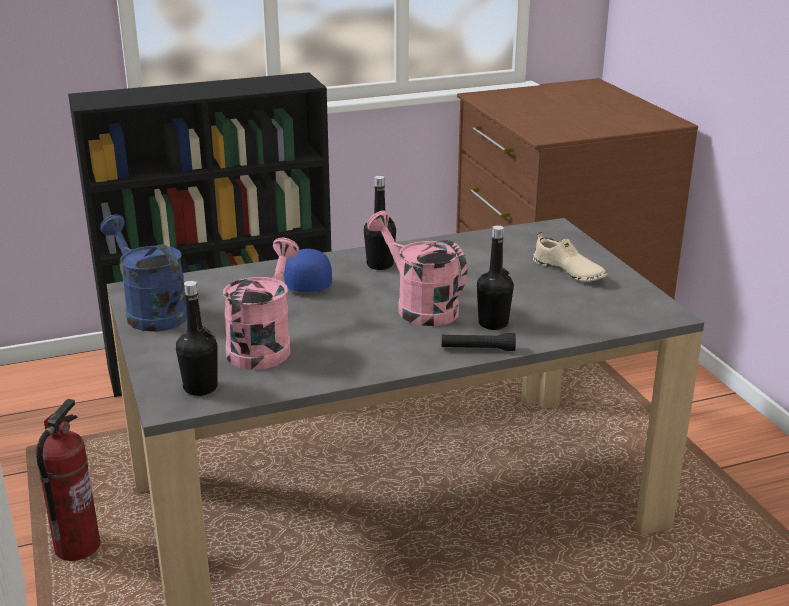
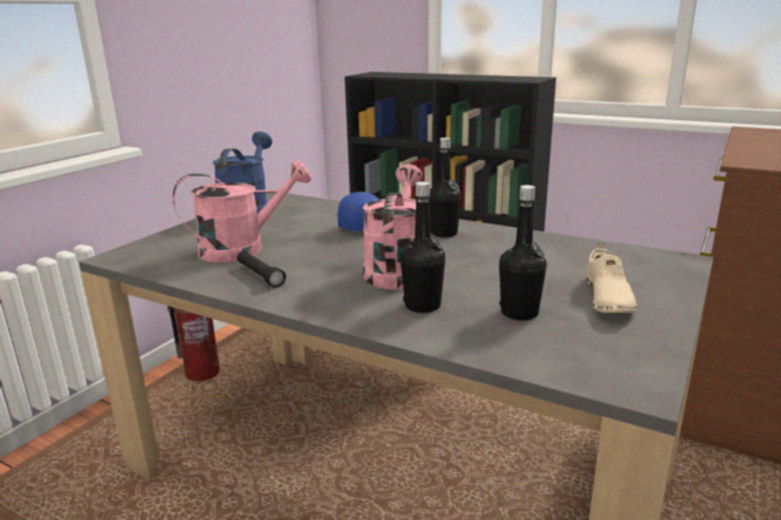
camera: 50 degrees right, 5 degrees down
black bottle [176,281,218,396] -> black bottle moved to [499,185,547,321]
black flashlight [442,333,516,351] -> black flashlight moved to [237,251,286,288]

